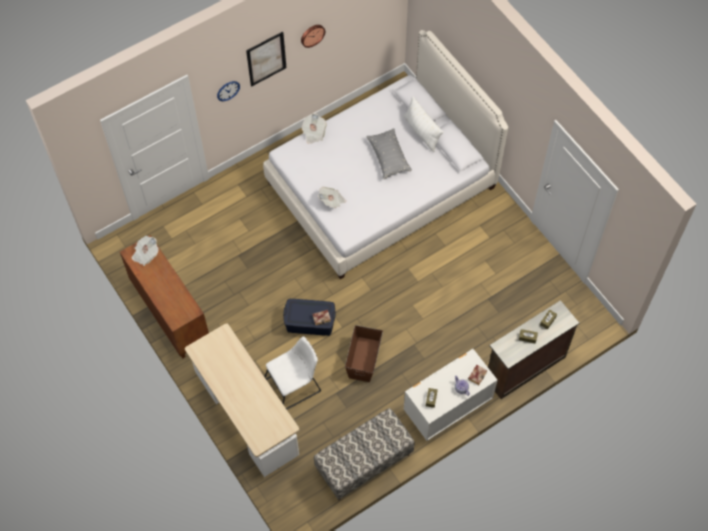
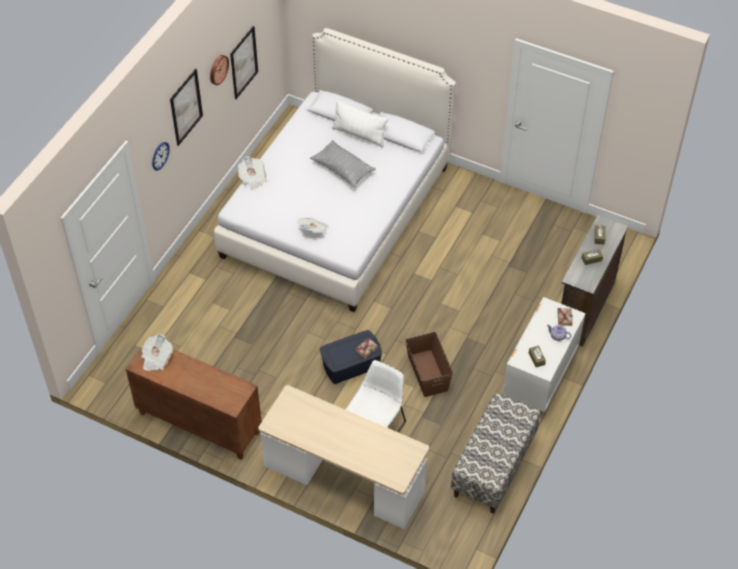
camera: 30 degrees left, 10 degrees down
none -> picture [230,26,258,99]

